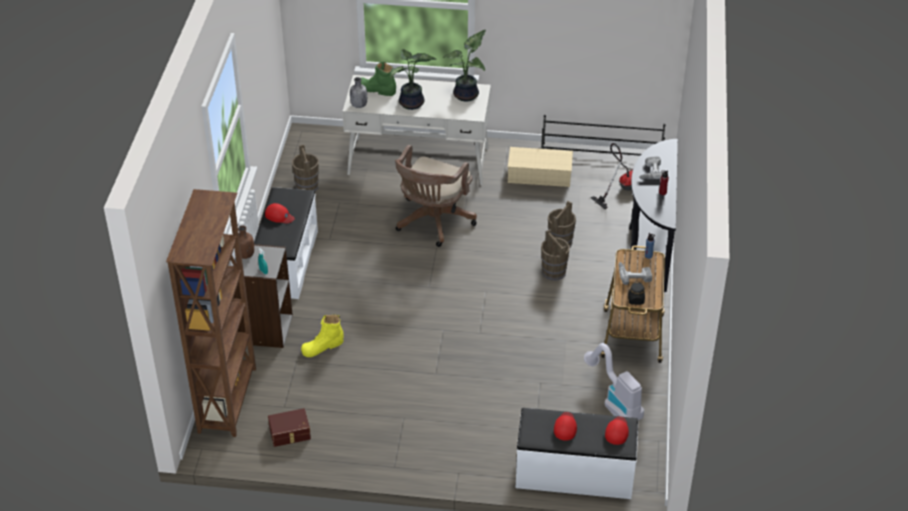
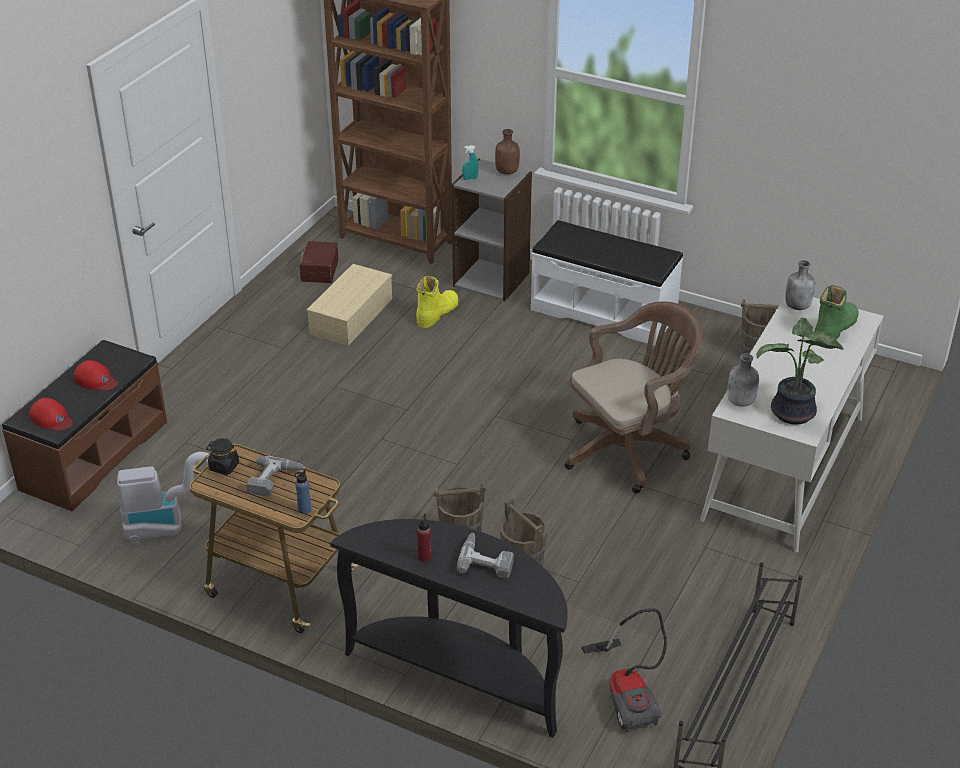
camera: 110 degrees right, 5 degrees down
red cap [265,203,294,224] -> none
yellow boot [301,315,344,357] -> yellow boot turned 45 degrees clockwise [416,276,459,328]
potted plant [390,49,436,110] -> none
brown office chair [395,145,477,247] -> brown office chair turned 105 degrees clockwise [565,301,702,494]
beige storage box [508,147,573,187] -> beige storage box moved to [307,264,392,346]
white bench [516,408,638,499] -> brown bench [2,340,167,512]
none -> grey bottle [727,353,759,407]

